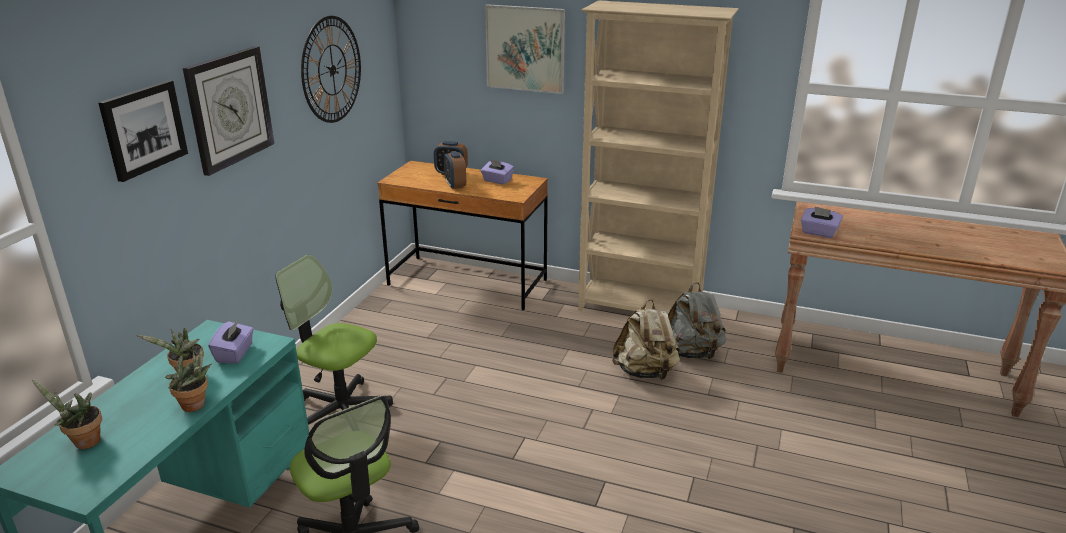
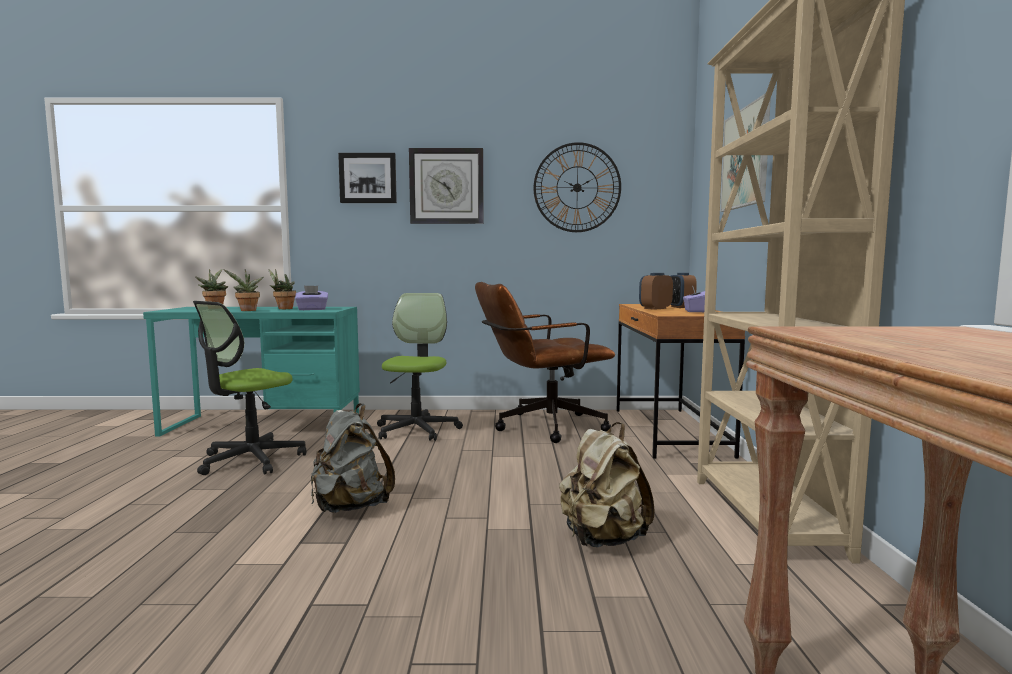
camera: 70 degrees right, 20 degrees down
grey backpack [668,282,726,359] -> grey backpack moved to [311,403,395,513]
purple tissue box [801,207,843,238] -> none
none -> brown office chair [475,282,615,443]

